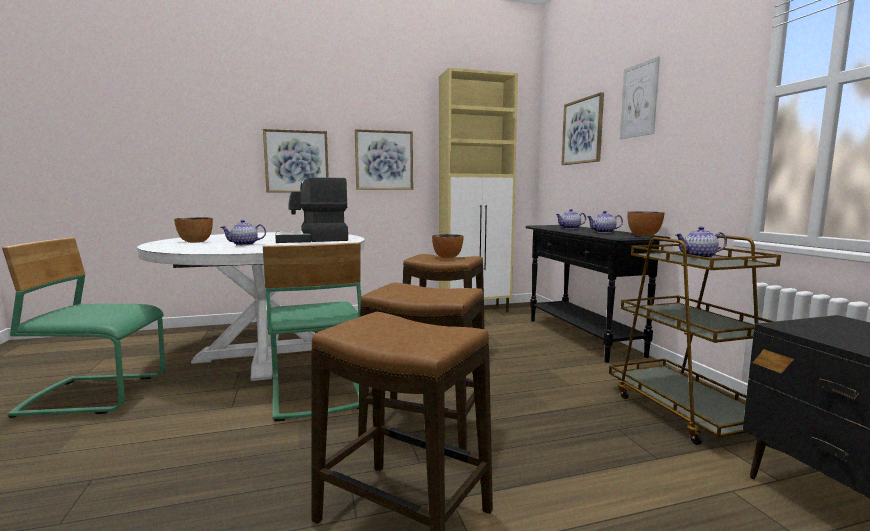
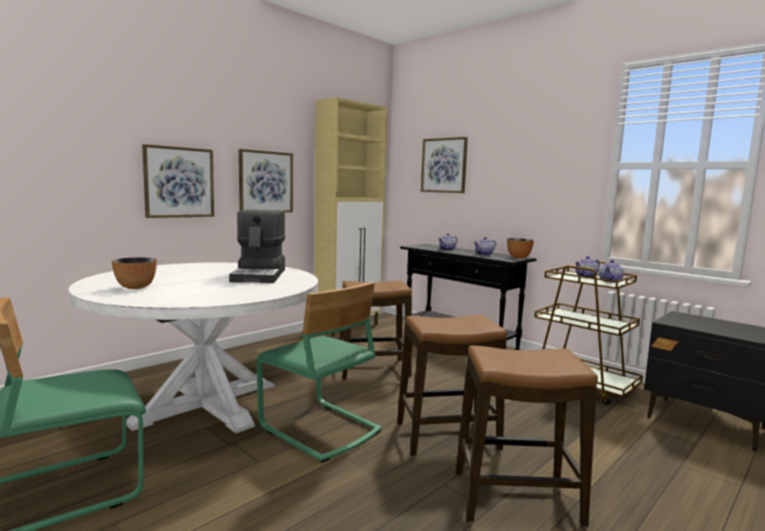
camera: 30 degrees left, 0 degrees up
teapot [221,220,266,246] -> teapot moved to [599,260,624,283]
coffee machine [275,177,348,243] -> coffee machine turned 45 degrees counterclockwise [229,210,285,283]
bowl [432,234,464,258] -> none
picture [620,56,660,139] -> none

